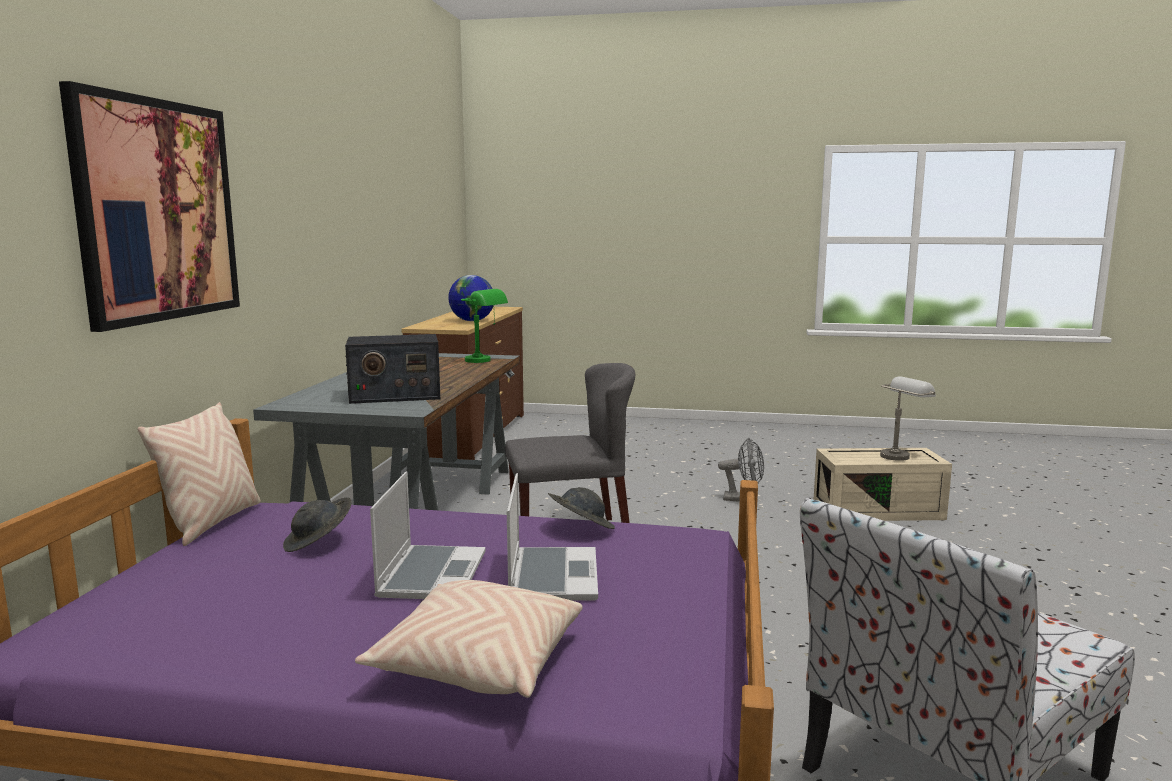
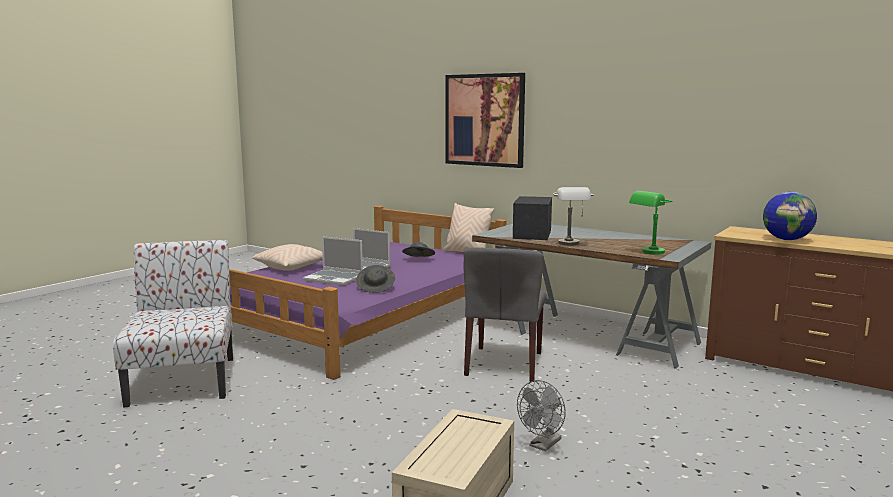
camera: 115 degrees right, 0 degrees up
grey table lamp [880,376,936,461] -> grey table lamp moved to [552,187,594,245]

